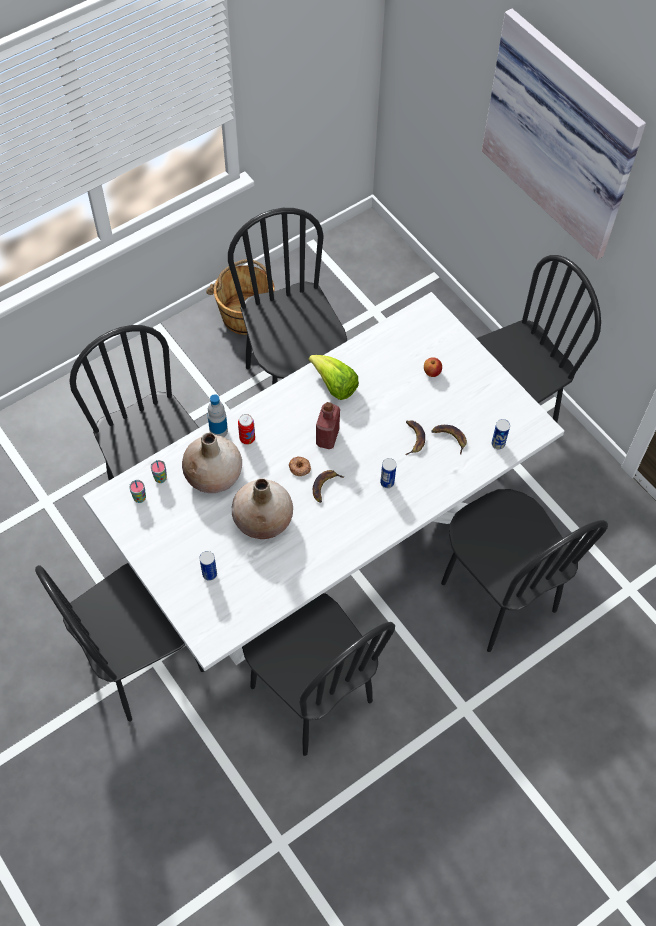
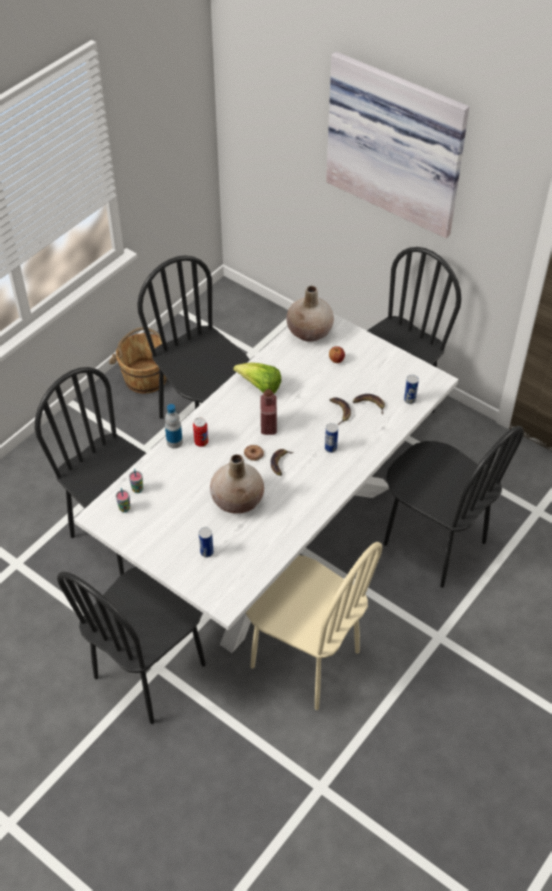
camera: 15 degrees left, 10 degrees down
beige vase [182,433,242,493] -> beige vase moved to [286,286,334,342]
black chair [242,593,395,756] -> beige chair [246,542,382,710]

